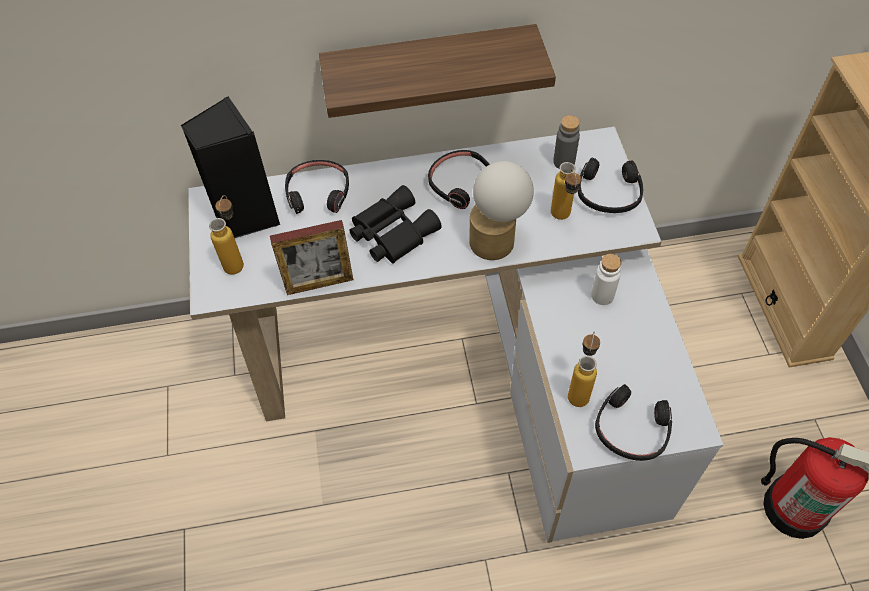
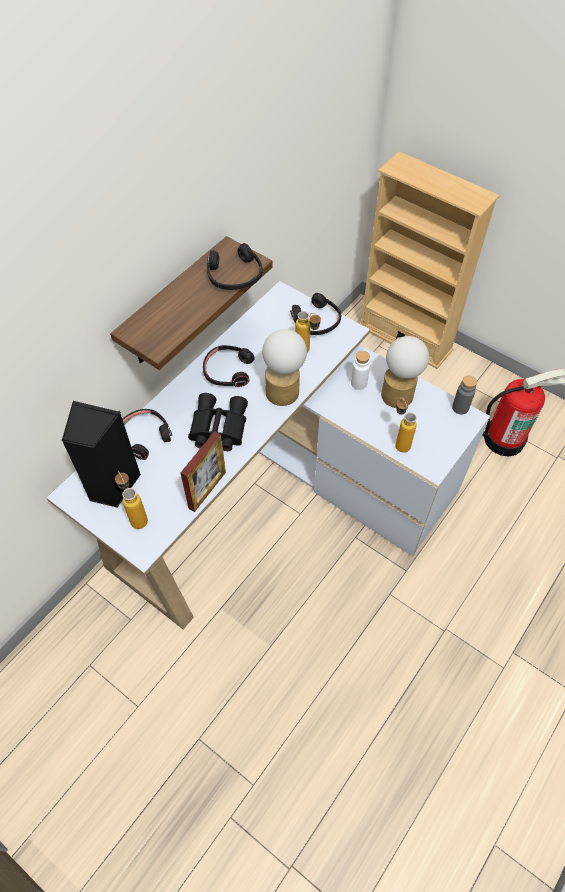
camera: 45 degrees left, 0 degrees up
grey bottle [553,115,580,169] -> grey bottle moved to [452,376,477,415]
black headphones [595,384,672,461] -> black headphones moved to [207,243,263,290]
none -> table lamp [381,336,429,408]

